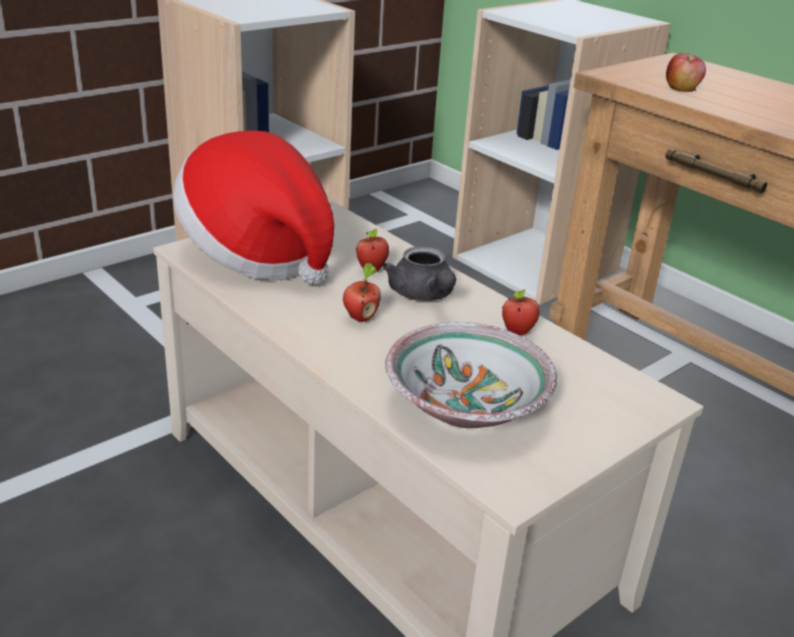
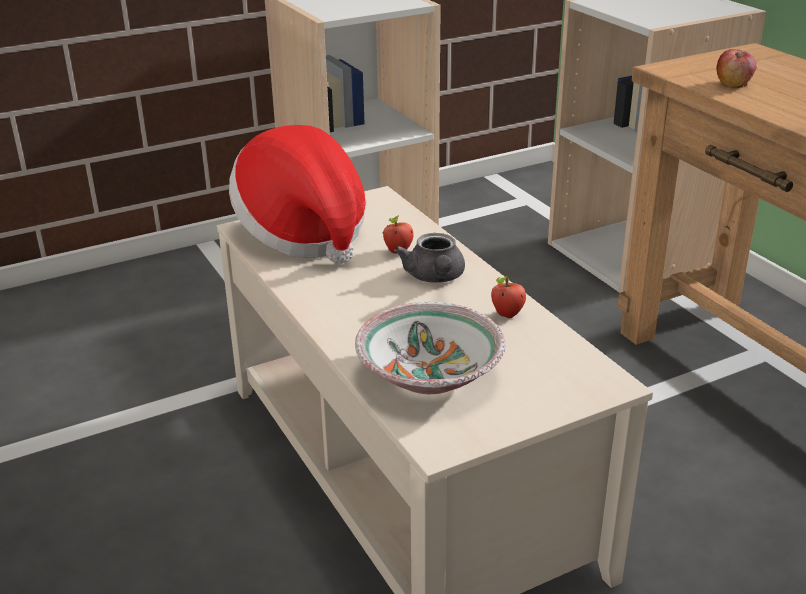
camera: 15 degrees right, 0 degrees up
apple [343,263,381,322] -> none

